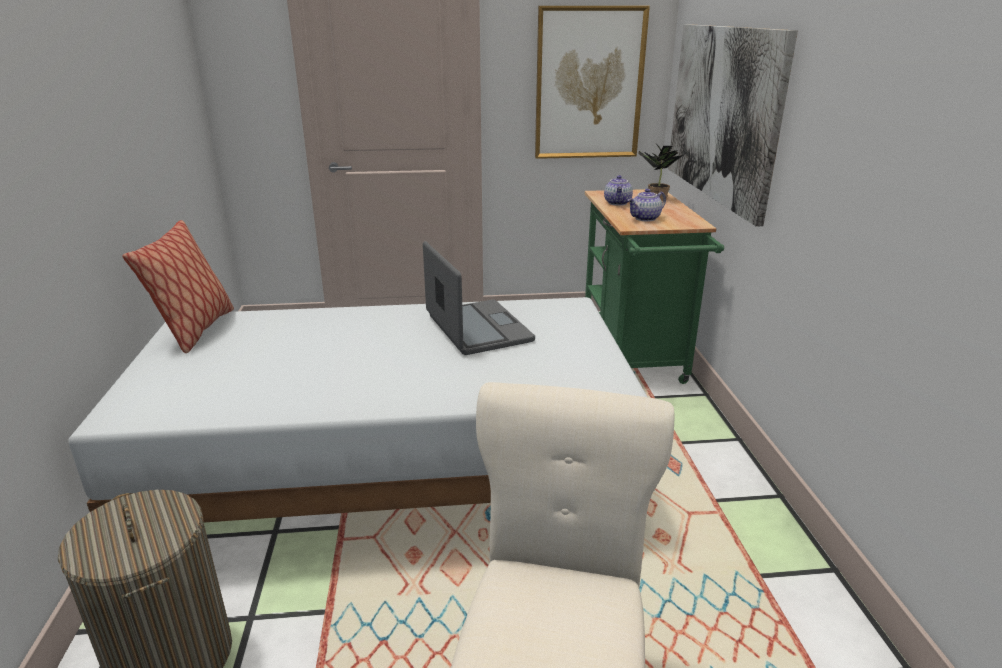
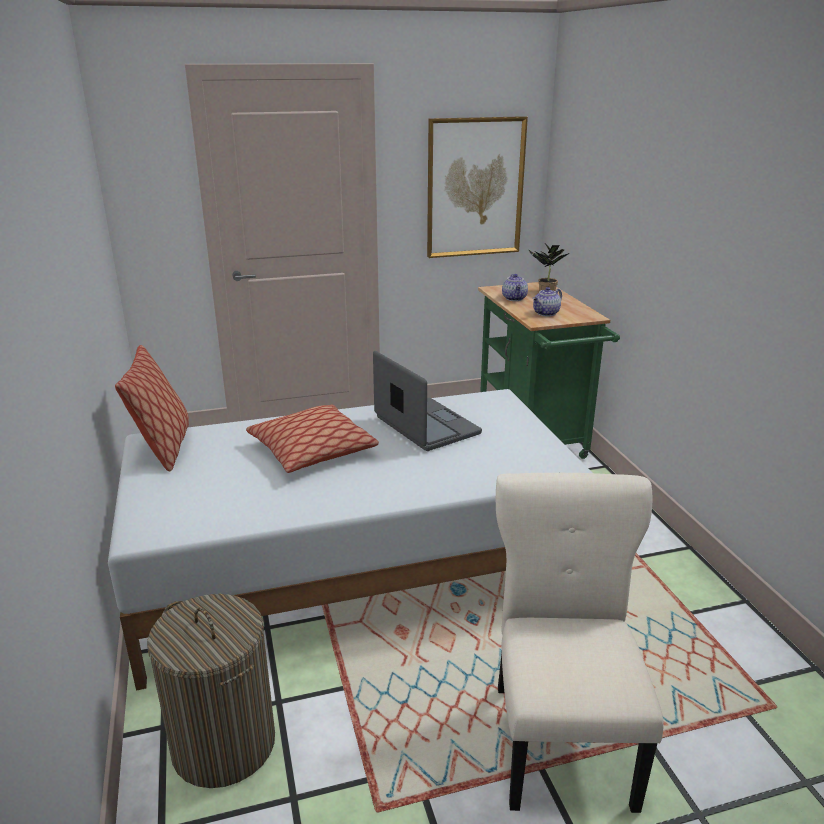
camera: 10 degrees left, 0 degrees up
picture [668,24,798,227] -> none
none -> pillow [246,405,379,473]

